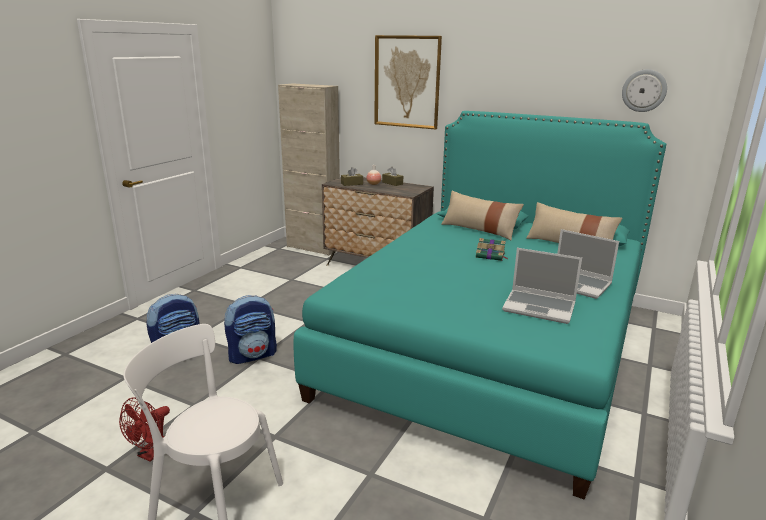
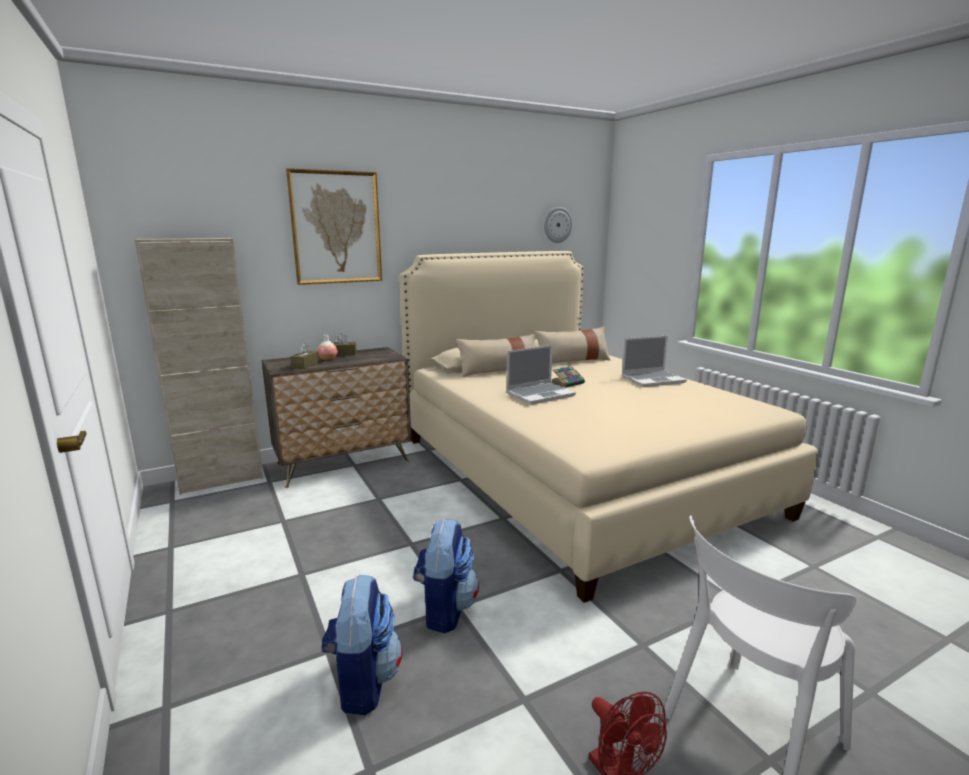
camera: 55 degrees left, 5 degrees down
turquoise bed [294,111,666,500] -> beige bed [399,251,818,603]
laptop [502,248,582,324] -> laptop moved to [507,345,576,405]

